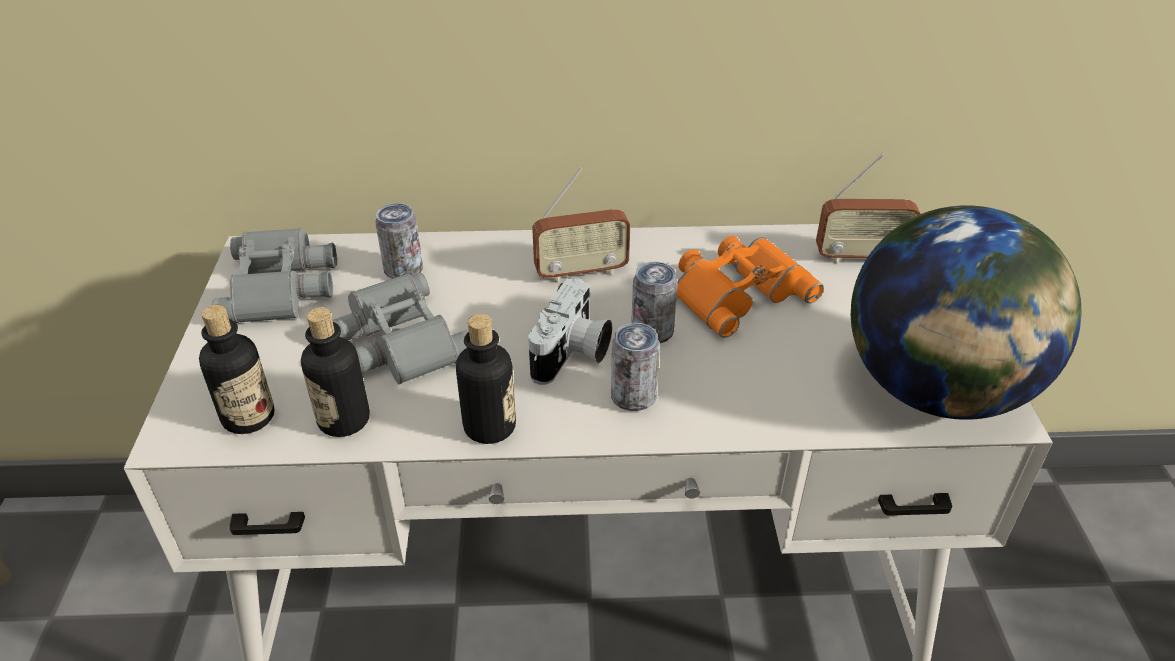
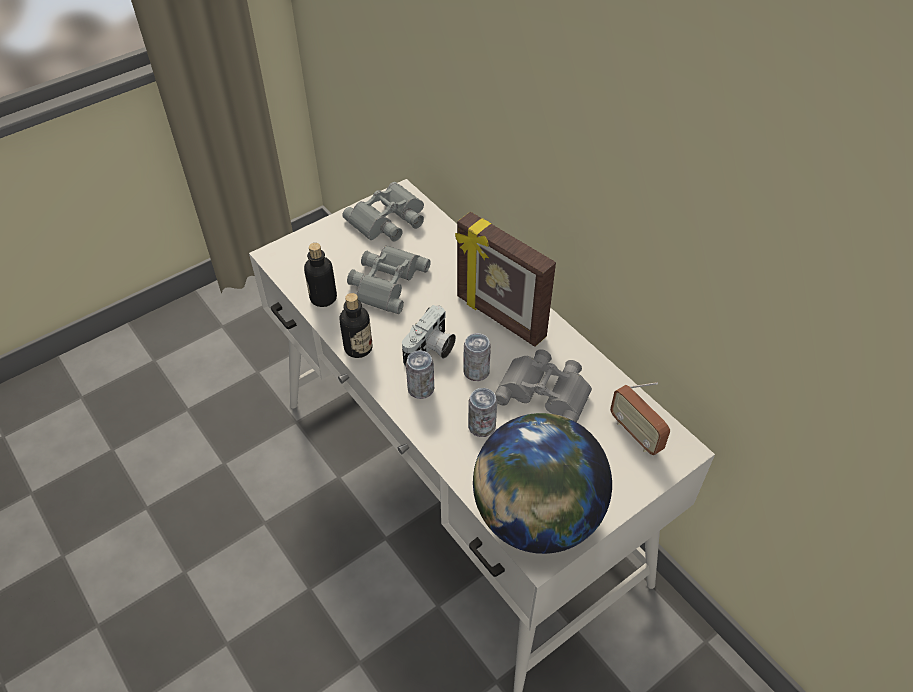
camera: 55 degrees right, 10 degrees up
bottle [199,305,275,434] -> none
can [375,203,423,279] -> can moved to [468,388,497,437]
camera [528,278,612,385] -> camera turned 45 degrees counterclockwise [402,305,456,366]
radio [532,168,630,283] -> picture frame [455,212,556,347]
orange binoculars [677,236,824,338] -> grey binoculars [495,349,592,422]

